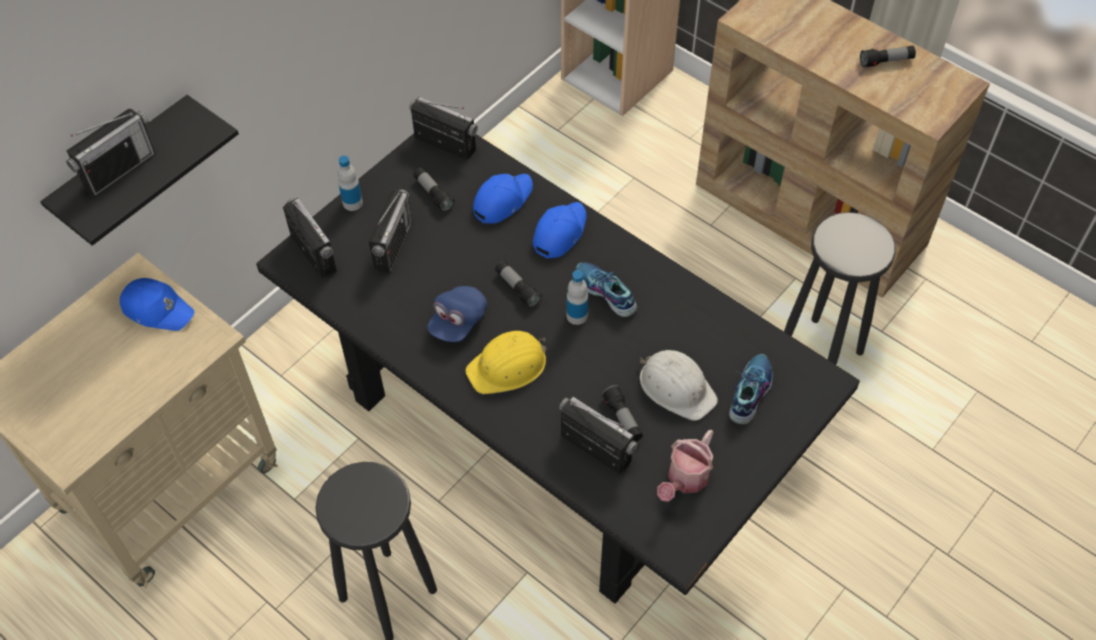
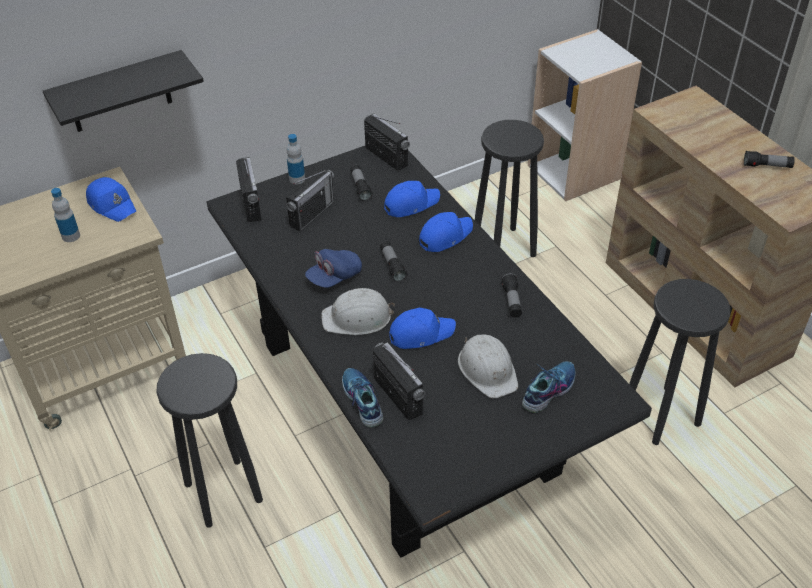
camera: 20 degrees right, 10 degrees down
radio [66,109,156,197] -> none
yellow hard hat [466,331,547,394] -> white hard hat [321,288,395,335]
bottle [567,270,588,325] -> bottle moved to [51,188,80,242]
shoe [575,263,637,317] -> shoe moved to [342,368,383,427]
flashlight [602,385,643,442] -> flashlight moved to [501,273,522,318]
watering can [657,430,713,502] -> none
none -> blue cap [389,308,456,349]
none -> black stool [475,120,544,257]

